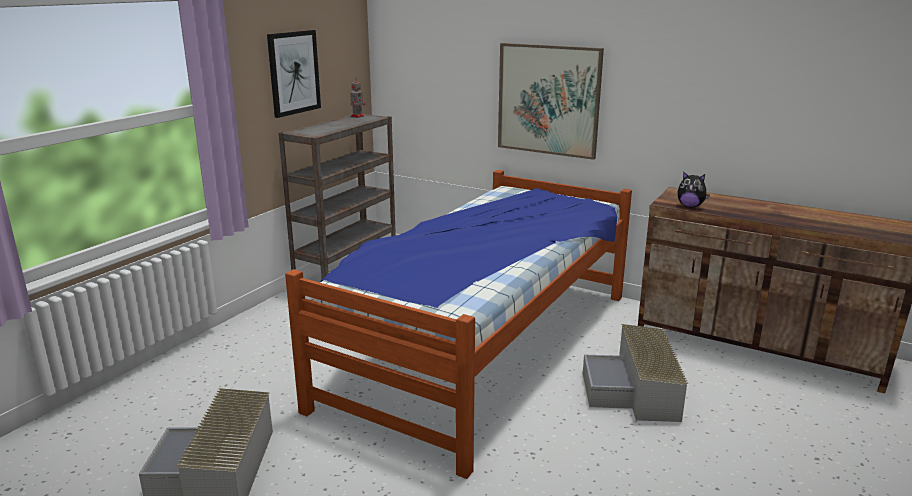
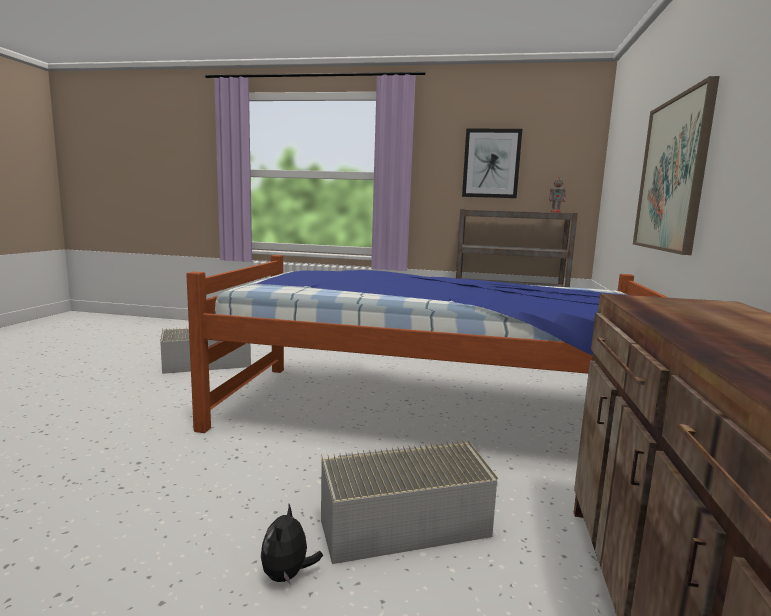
camera: 70 degrees right, 10 degrees down
plush toy [677,172,710,207] -> plush toy moved to [261,504,323,584]

